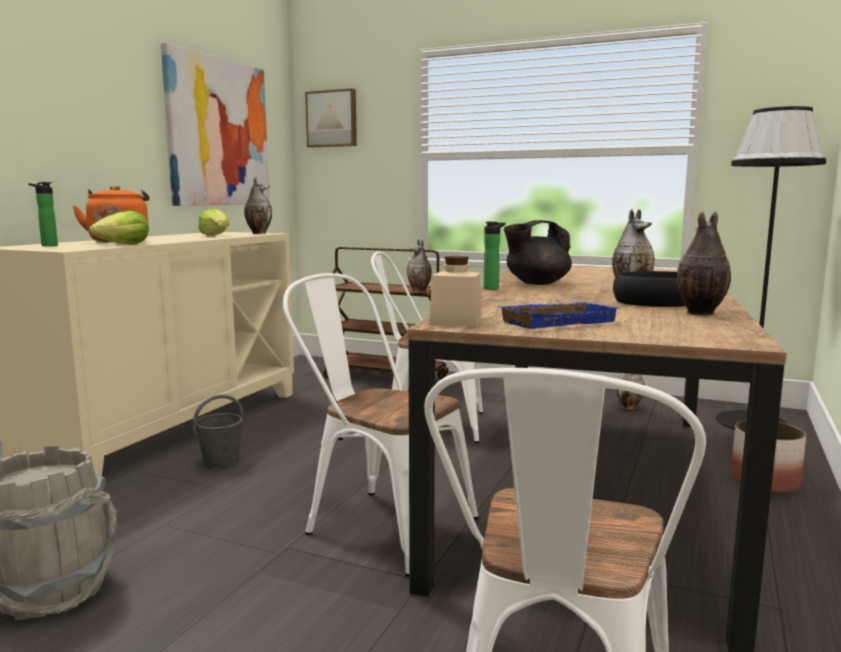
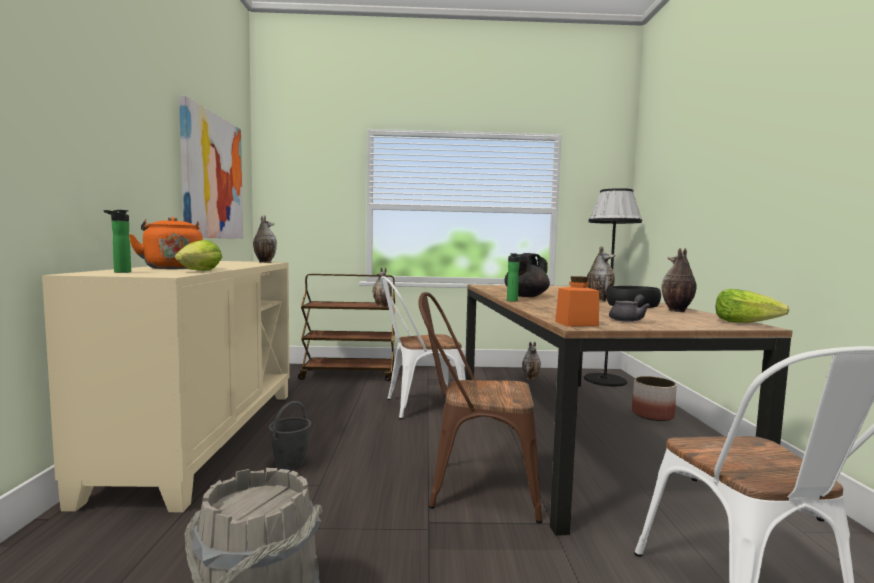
camera: 25 degrees left, 5 degrees down
lettuce [198,208,230,236] -> lettuce moved to [715,289,790,323]
white chair [283,273,479,577] -> brown chair [418,292,542,523]
picture [305,88,357,148] -> none
beige jar [429,256,482,326] -> orange jar [555,276,599,326]
blue tray [497,302,619,329] -> grey teapot [609,294,650,322]

